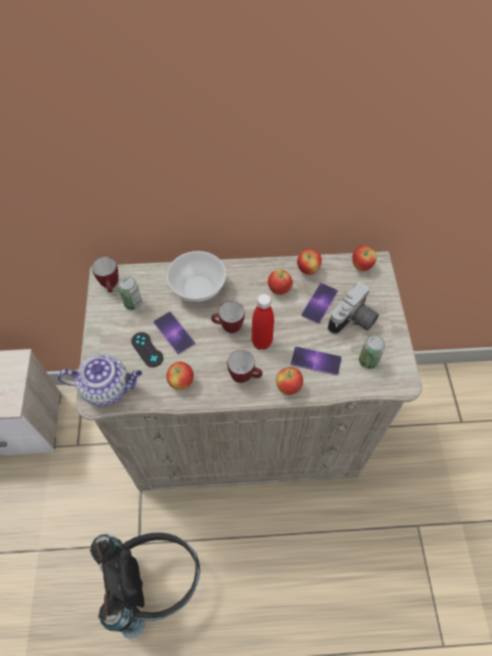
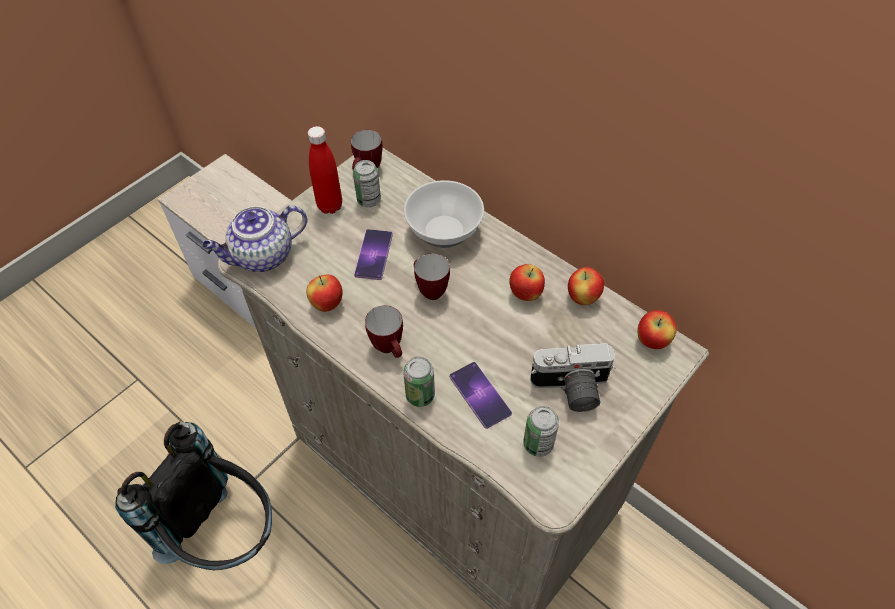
camera: 45 degrees right, 5 degrees down
teapot [57,354,142,407] -> teapot turned 105 degrees clockwise [202,205,307,272]
black game controller [131,332,163,367] -> none
red bottle [252,293,274,350] -> red bottle moved to [308,126,342,214]
apple [276,367,303,395] -> can [403,357,435,407]
phone [301,283,338,324] -> none

